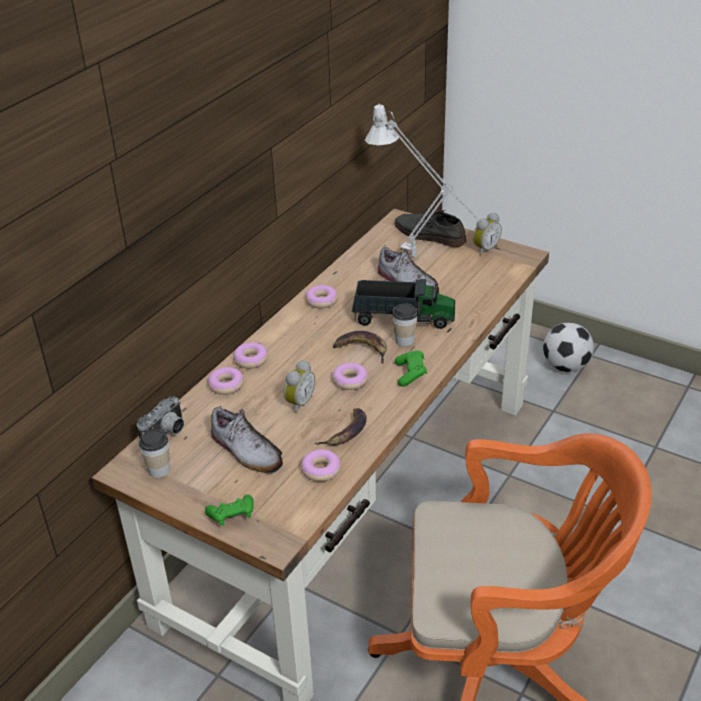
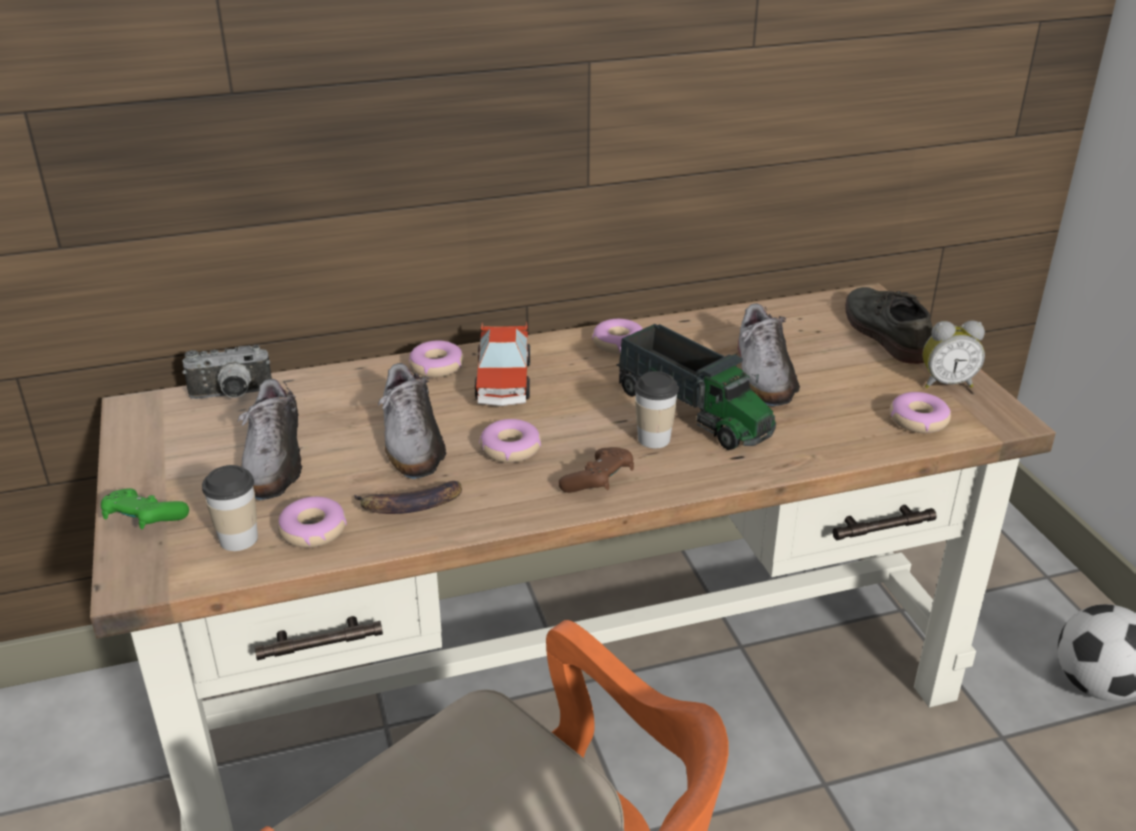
camera: 40 degrees right, 5 degrees down
cup [139,429,170,478] -> cup moved to [202,465,258,551]
donut [208,367,244,395] -> donut moved to [890,392,951,433]
alarm clock [283,360,315,414] -> shoe [369,363,446,479]
banana [333,331,387,364] -> none
grey table lamp [365,103,477,257] -> none
green game controller [395,350,427,387] -> brown game controller [559,447,634,493]
none -> toy car [475,322,530,406]

